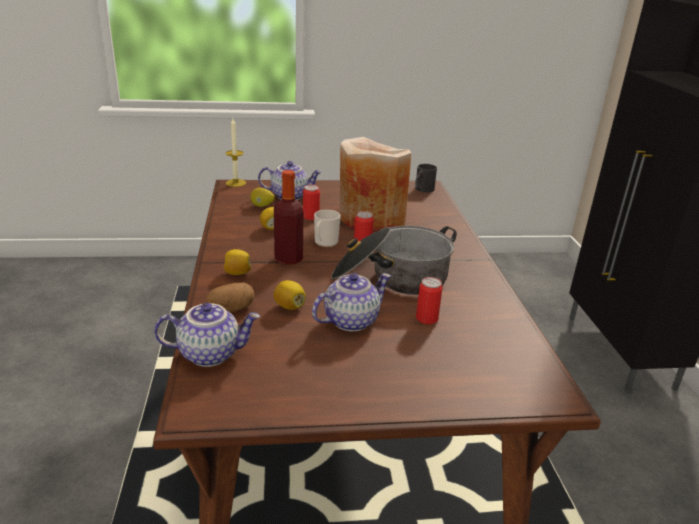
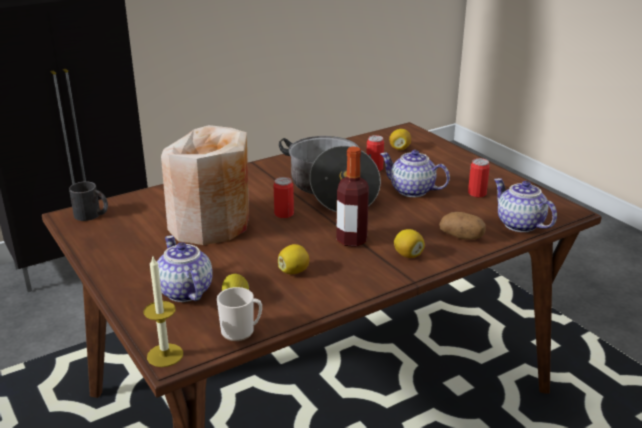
camera: 115 degrees left, 0 degrees up
lemon [273,280,306,310] -> lemon moved to [389,129,411,150]
can [303,185,320,220] -> can moved to [468,158,490,197]
mug [314,210,341,247] -> mug moved to [217,287,262,341]

